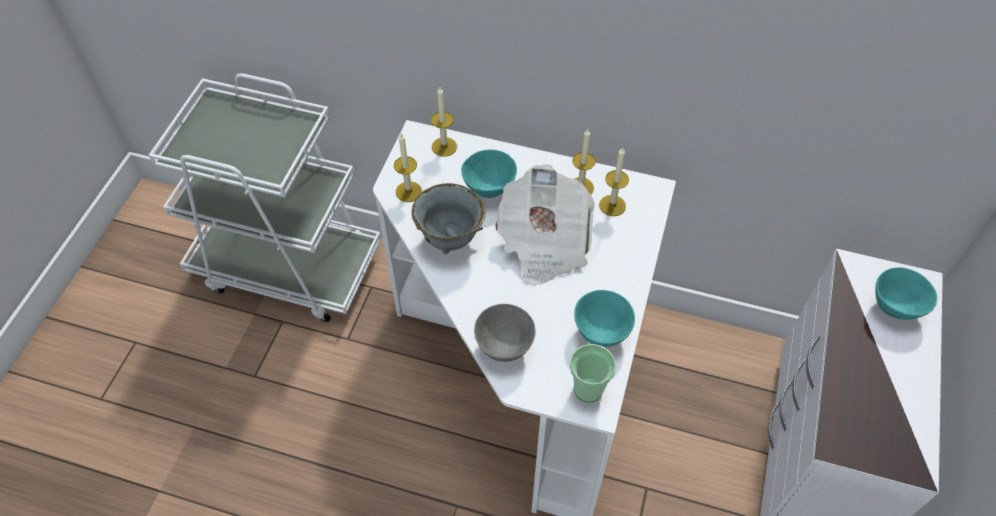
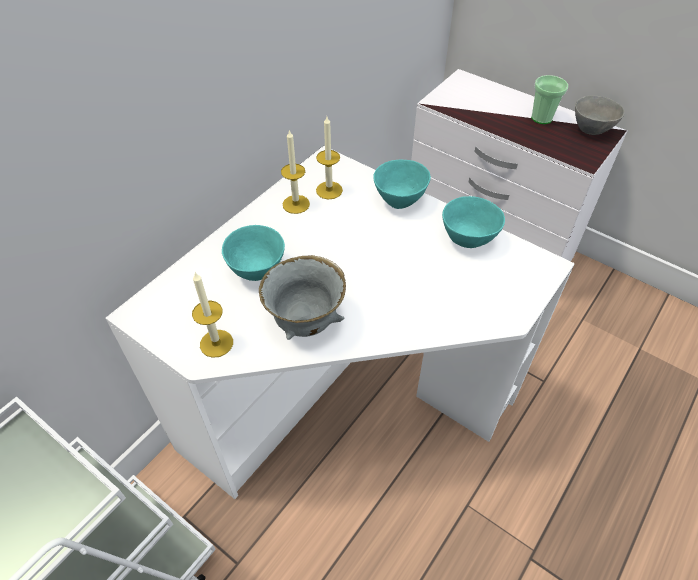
camera: 70 degrees left, 5 degrees down
candle [431,87,457,157] -> none
grey bowl [474,304,535,362] -> grey bowl moved to [575,95,625,135]
newspaper [495,164,595,286] -> none
cup [570,344,616,403] -> cup moved to [531,75,568,124]
turquoise bowl [875,267,937,320] -> turquoise bowl moved to [373,160,431,209]

